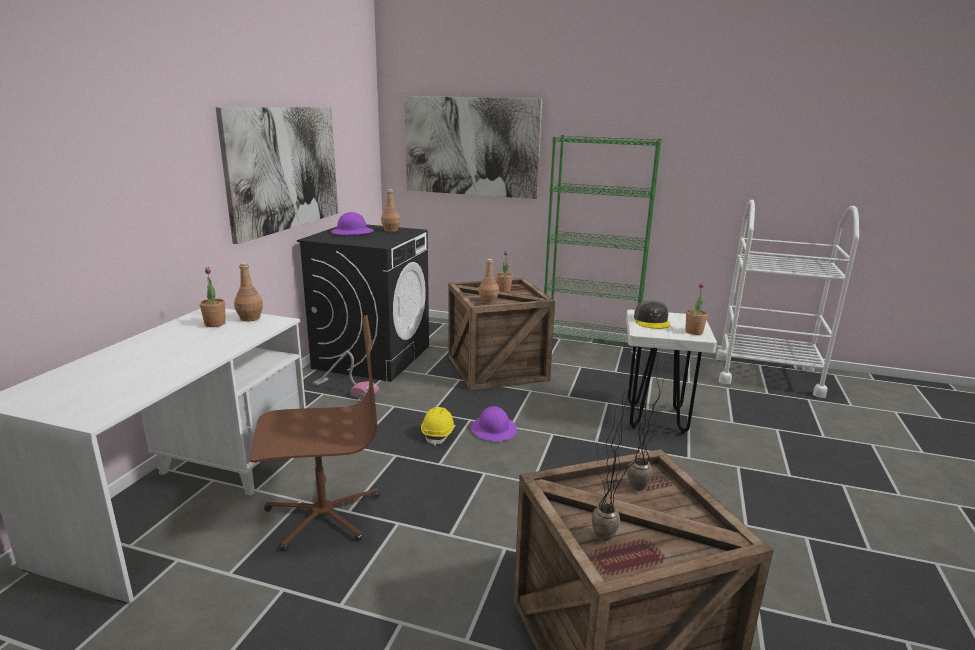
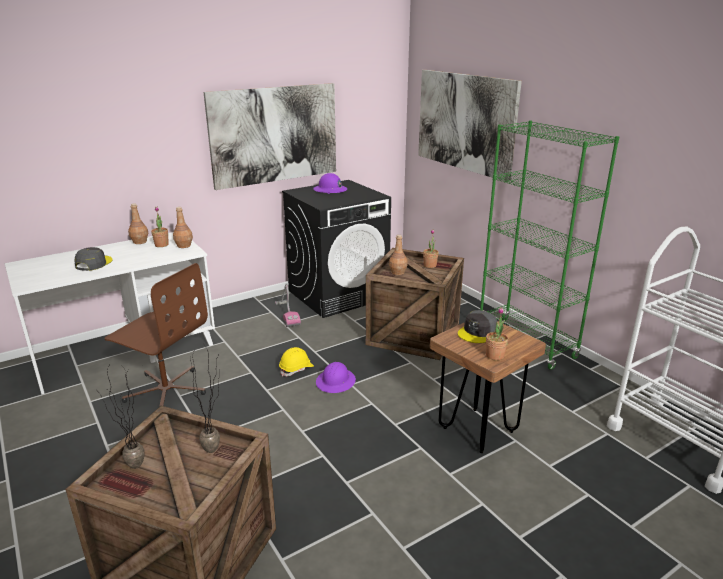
camera: 40 degrees right, 5 degrees up
brown bottle [381,189,401,232] -> brown bottle moved to [128,203,148,244]
white stool [626,310,717,434] -> brown stool [430,321,546,453]
none -> grey cap [75,247,113,271]

